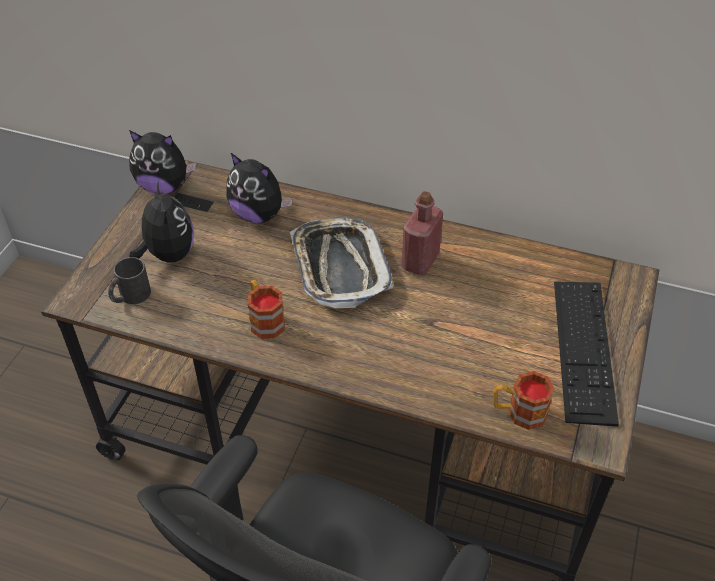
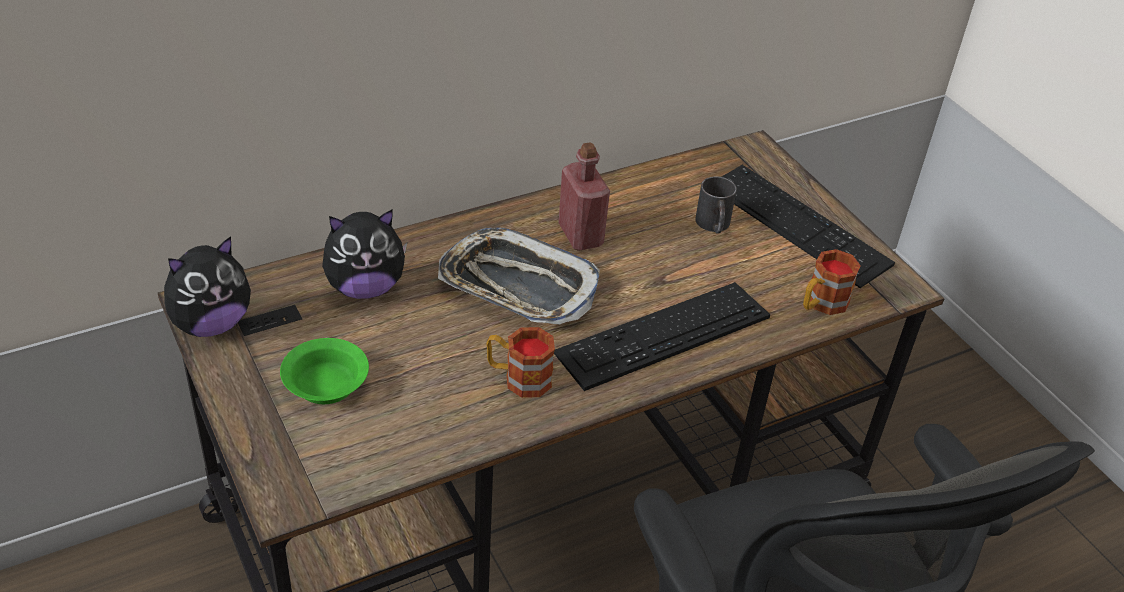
camera: 50 degrees left, 5 degrees down
black mug [108,257,151,304] -> black mug moved to [695,176,737,234]
plush toy [129,181,194,262] -> green bowl [280,338,369,404]
none -> keyboard [554,282,770,391]

